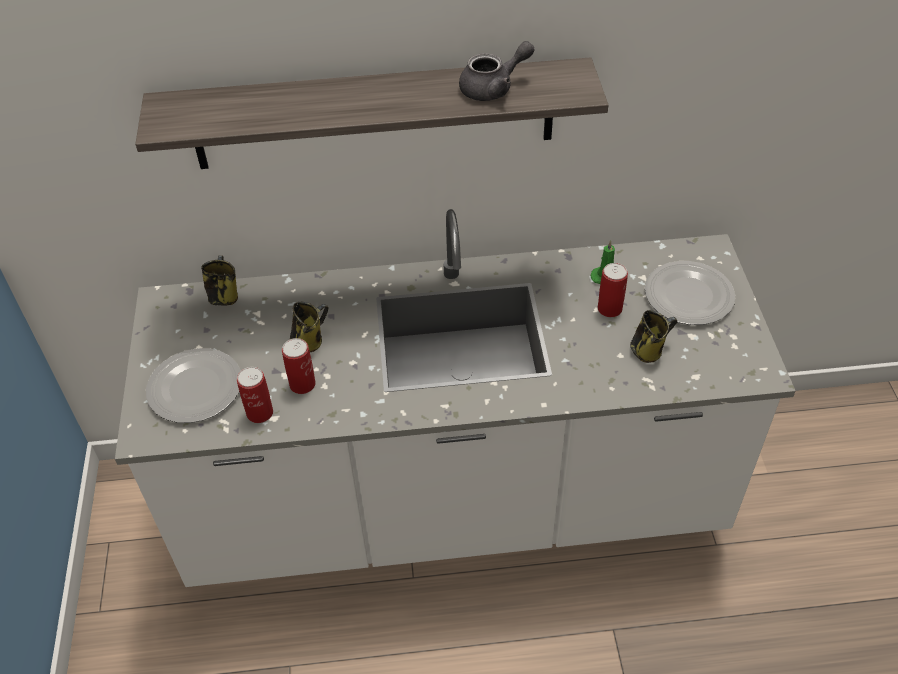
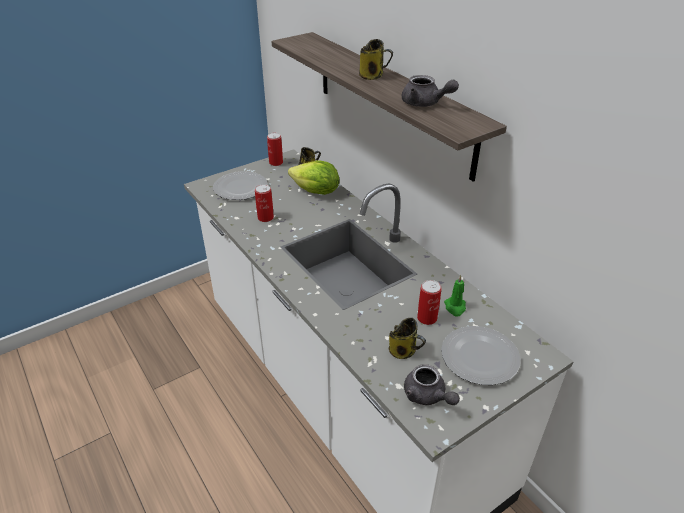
camera: 60 degrees right, 10 degrees down
can [237,367,273,423] -> can moved to [267,133,283,166]
mug [290,302,329,352] -> mug moved to [359,39,393,80]
none -> lettuce [288,160,340,195]
none -> grey teapot [404,364,460,405]

